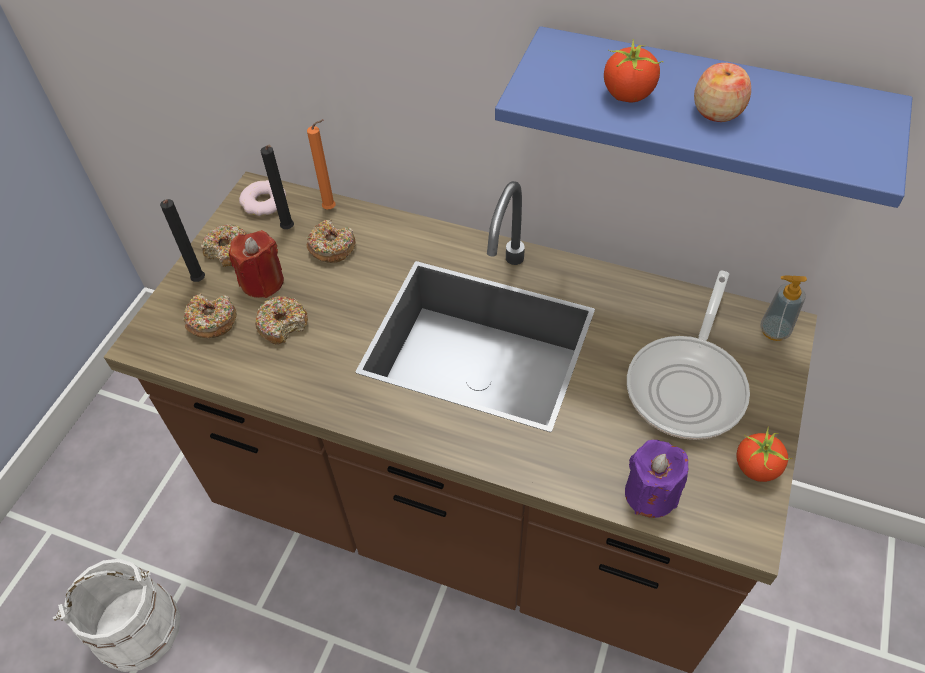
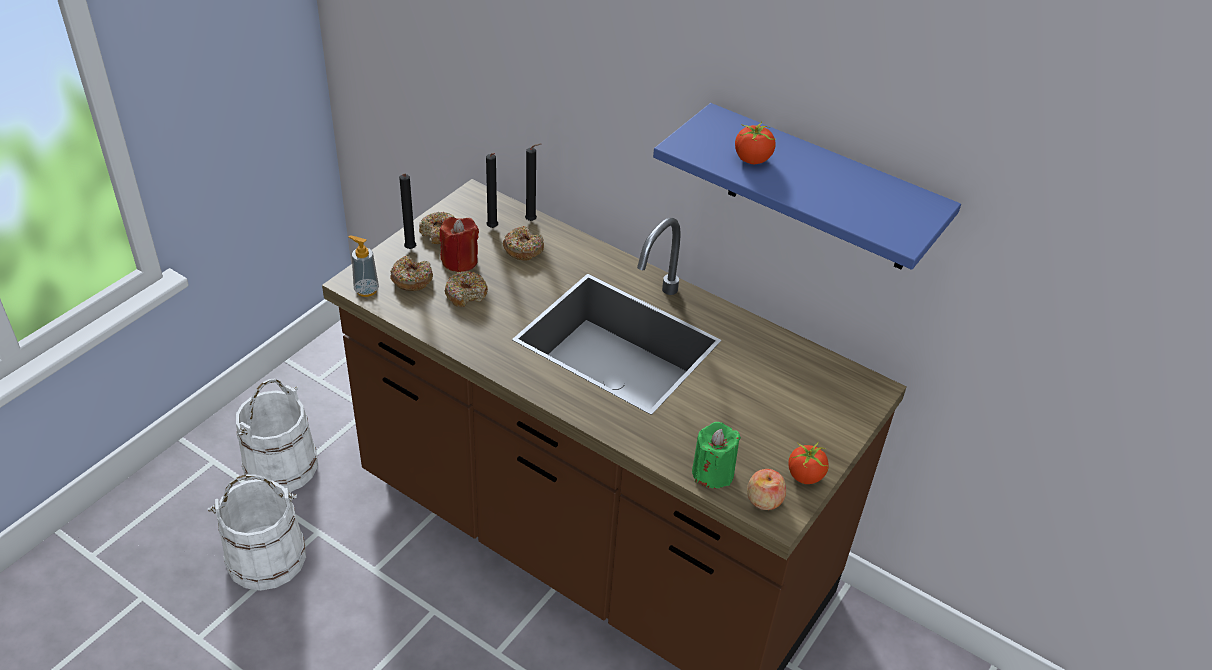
camera: 10 degrees right, 10 degrees down
donut [239,180,286,216] -> none
orange candle [307,119,336,210] -> black candle [525,143,541,221]
purple candle [625,440,689,518] -> green candle [692,422,741,488]
frying pan [627,271,750,440] -> none
apple [694,63,751,122] -> apple moved to [747,469,786,510]
soap dispenser [760,276,807,341] -> soap dispenser moved to [349,236,379,297]
none -> white bucket [236,379,318,492]

